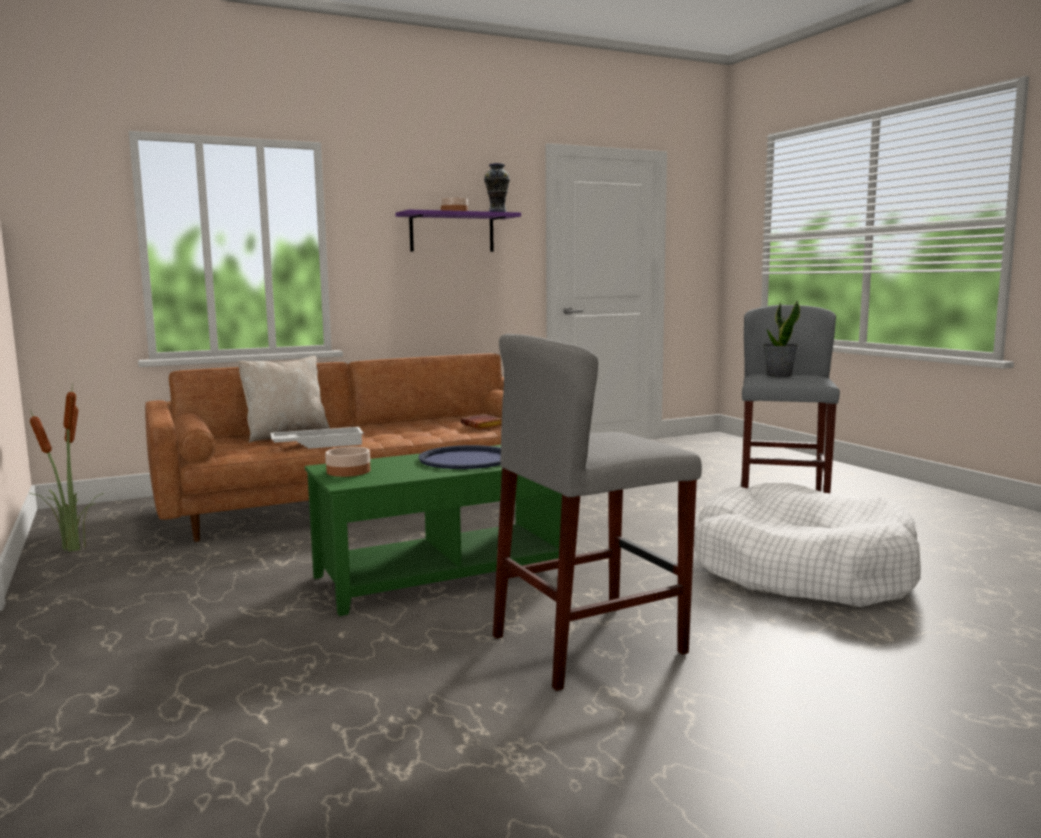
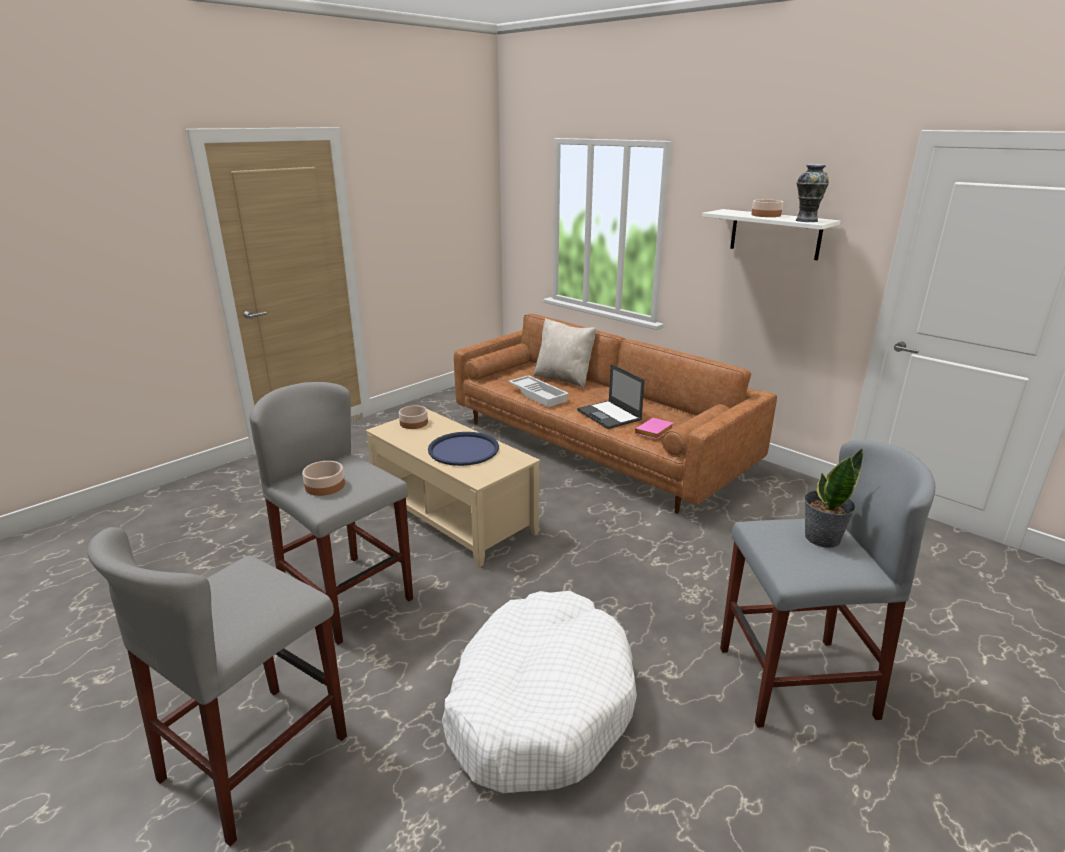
camera: 70 degrees right, 15 degrees up
potted plant [29,383,104,552] -> none
green coffee table [305,445,562,616] -> beige coffee table [366,409,540,567]
purple shelf [396,209,521,252] -> white shelf [702,209,840,260]
brown book [461,414,502,430] -> pink book [635,418,673,439]
none -> grey stool [87,527,347,846]
none -> bowl [302,461,345,496]
none -> laptop [577,364,645,429]

